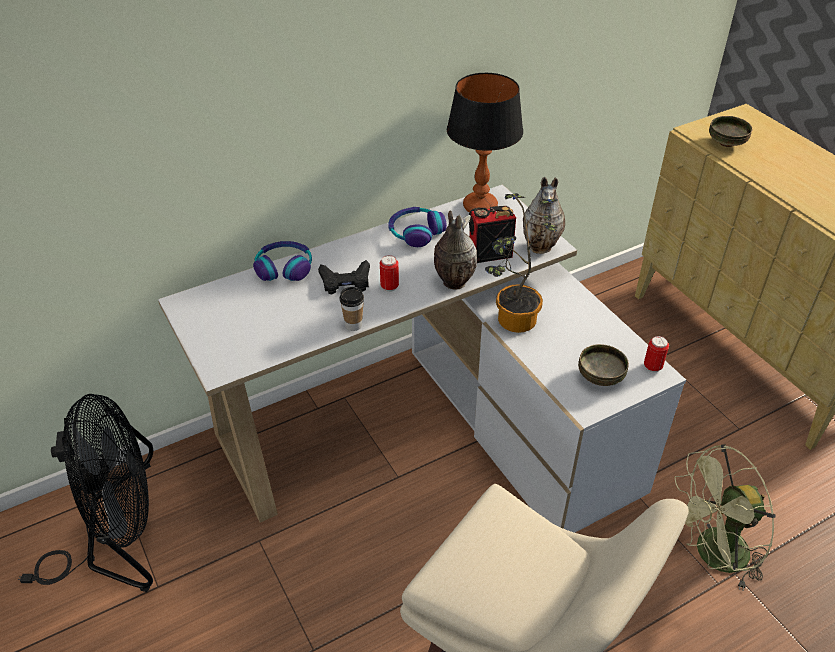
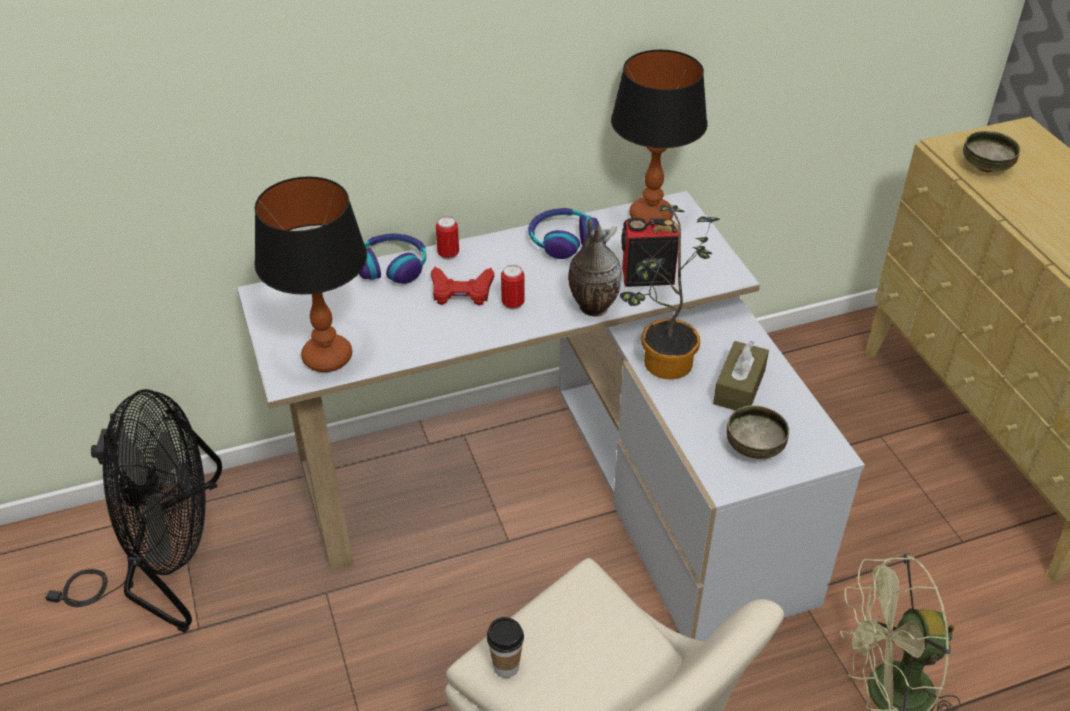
camera: 10 degrees right, 0 degrees up
black game controller [318,260,370,294] -> red game controller [431,267,494,306]
cup [340,287,364,331] -> cup moved to [487,617,524,678]
vase [523,177,565,254] -> none
can [644,336,669,373] -> can moved to [436,216,459,260]
none -> table lamp [254,176,367,372]
none -> brown tissue box [713,341,769,410]

